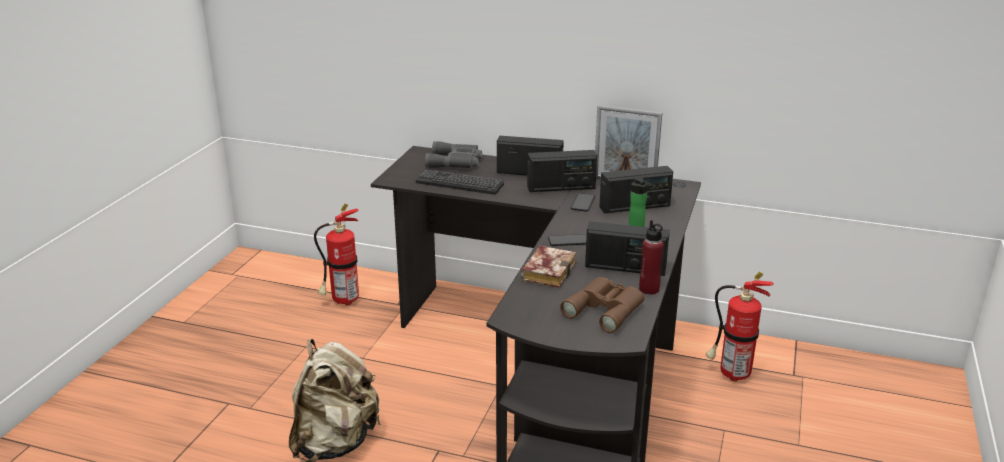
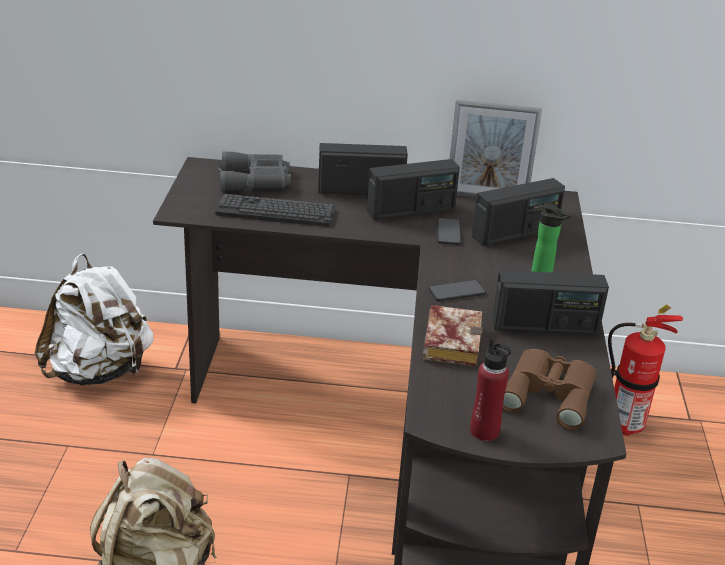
camera: 15 degrees left, 5 degrees up
fire extinguisher [314,204,359,305] -> white backpack [35,254,153,386]
red bottle [639,220,664,295] -> red bottle moved to [470,338,511,441]

